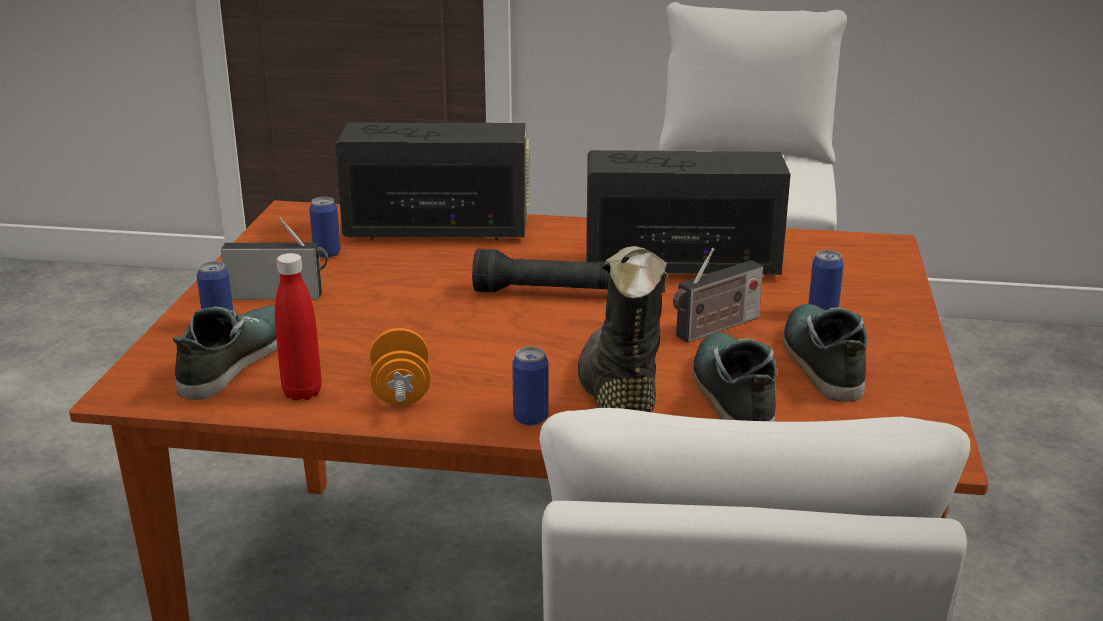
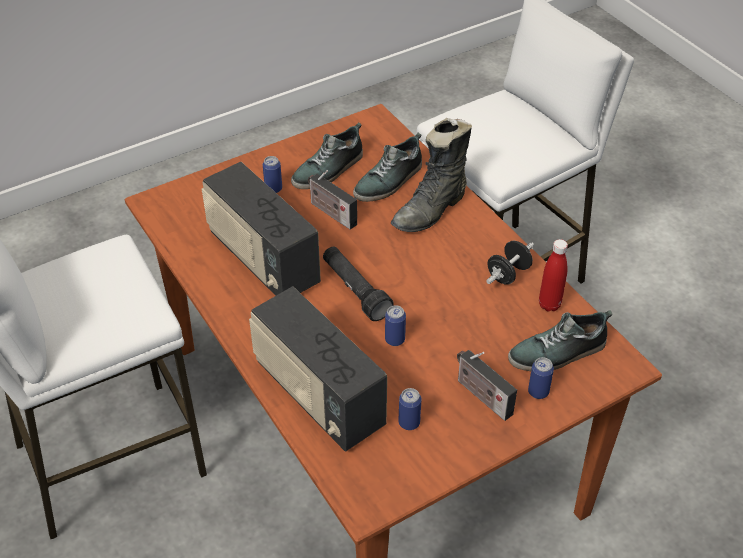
camera: 130 degrees left, 20 degrees up
orange dumbbell [370,328,431,406] -> black dumbbell [486,240,534,285]
can [512,347,548,426] -> can moved to [385,305,406,346]
radio [673,248,763,343] -> radio turned 150 degrees counterclockwise [308,170,357,230]

